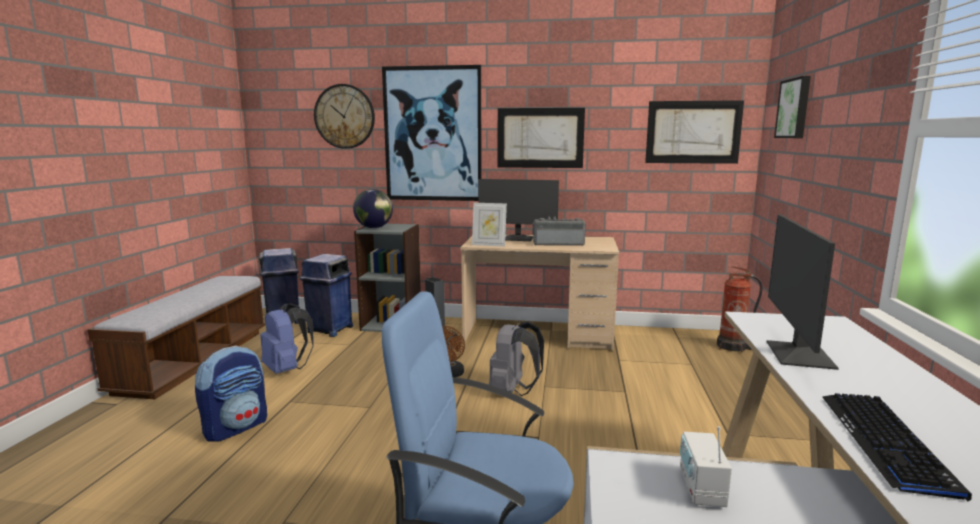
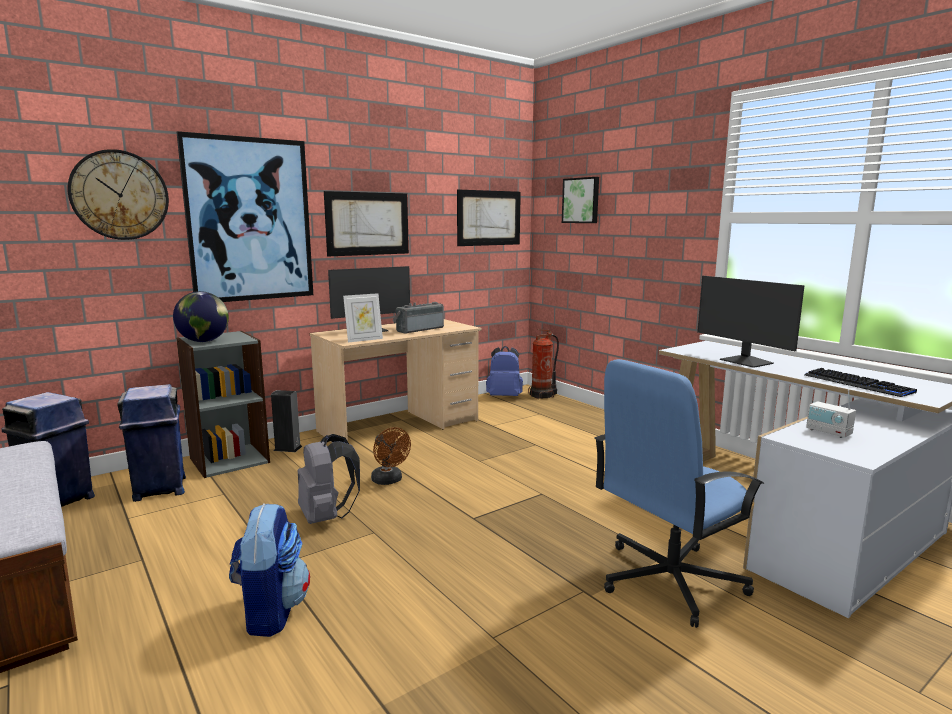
camera: 45 degrees left, 0 degrees up
blue backpack [260,303,314,374] -> blue backpack moved to [486,346,523,396]
grey backpack [489,321,544,396] -> grey backpack moved to [298,434,360,524]

